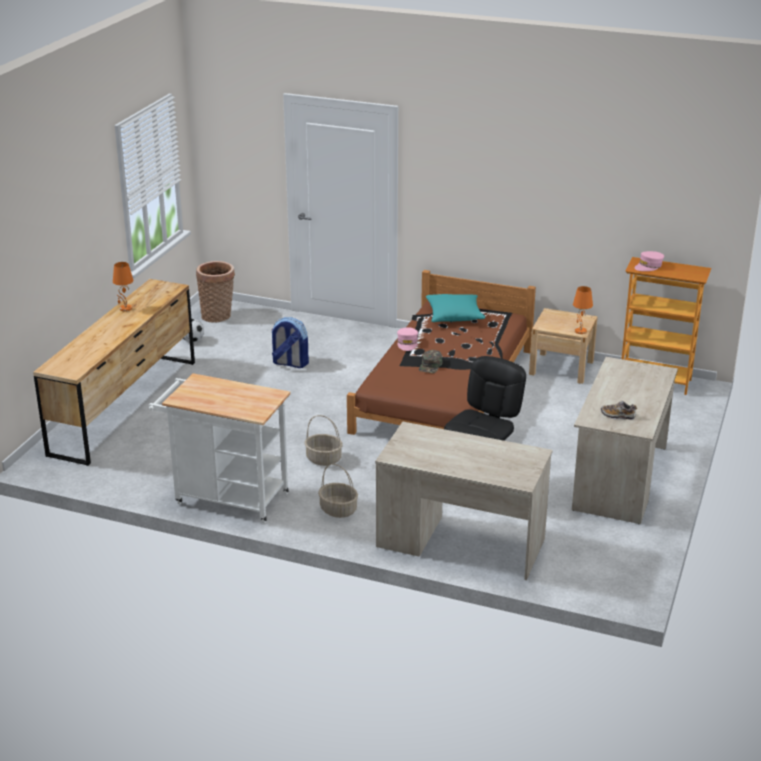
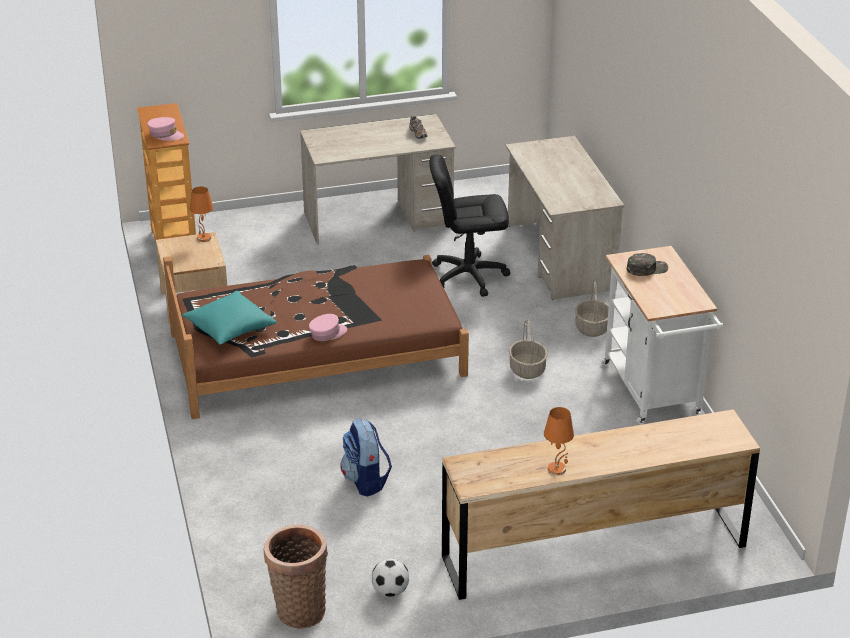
camera: 125 degrees left, 5 degrees up
green cap [419,350,443,373] -> green cap moved to [627,253,668,276]

